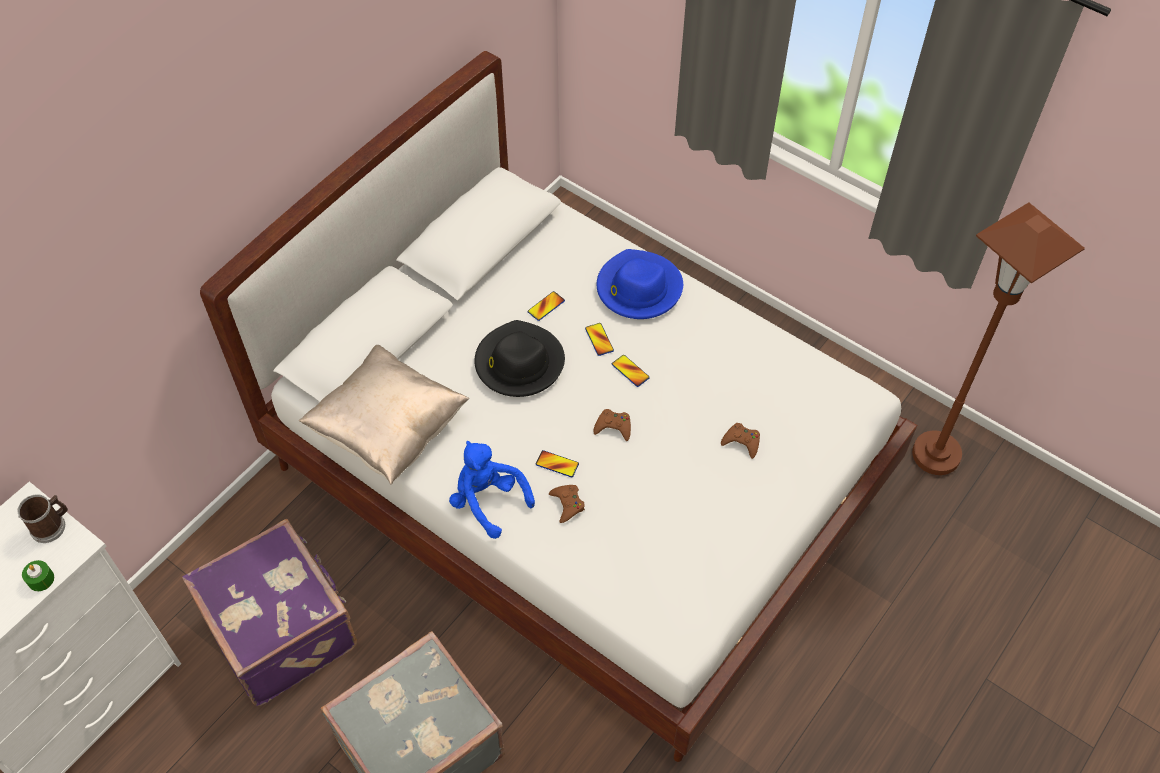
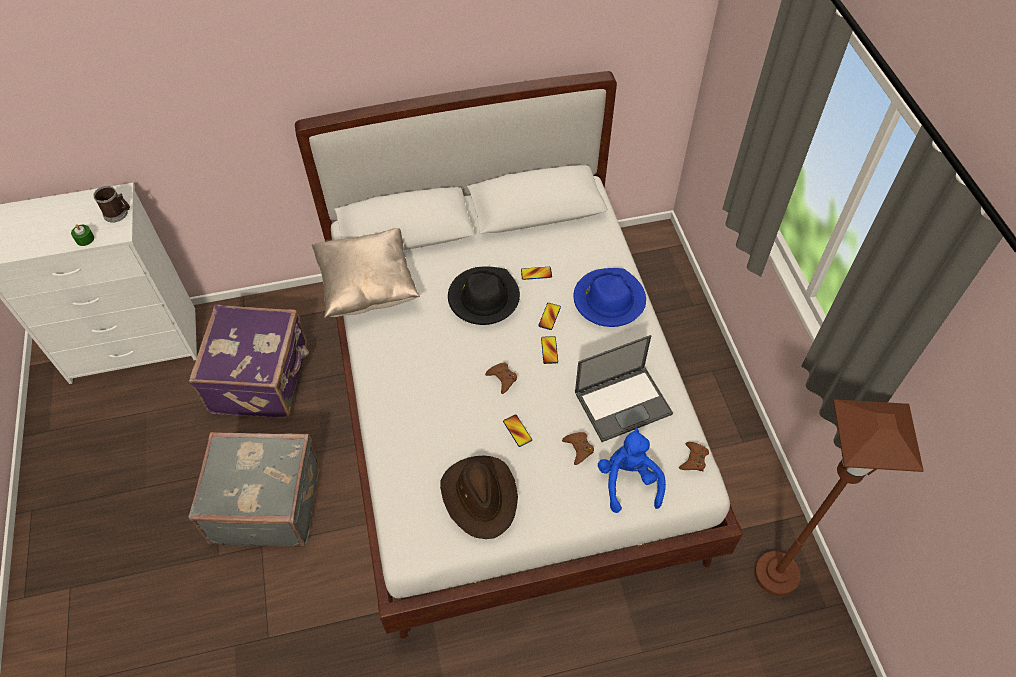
camera: 40 degrees right, 0 degrees up
blue plush toy [449,441,535,539] -> blue plush toy moved to [598,428,666,513]
phone [536,450,579,477] -> phone moved to [503,414,532,447]
brown game controller [549,485,585,523] -> brown game controller moved to [679,442,709,471]
none -> brown hat [440,456,518,539]
none -> laptop [575,335,673,442]

